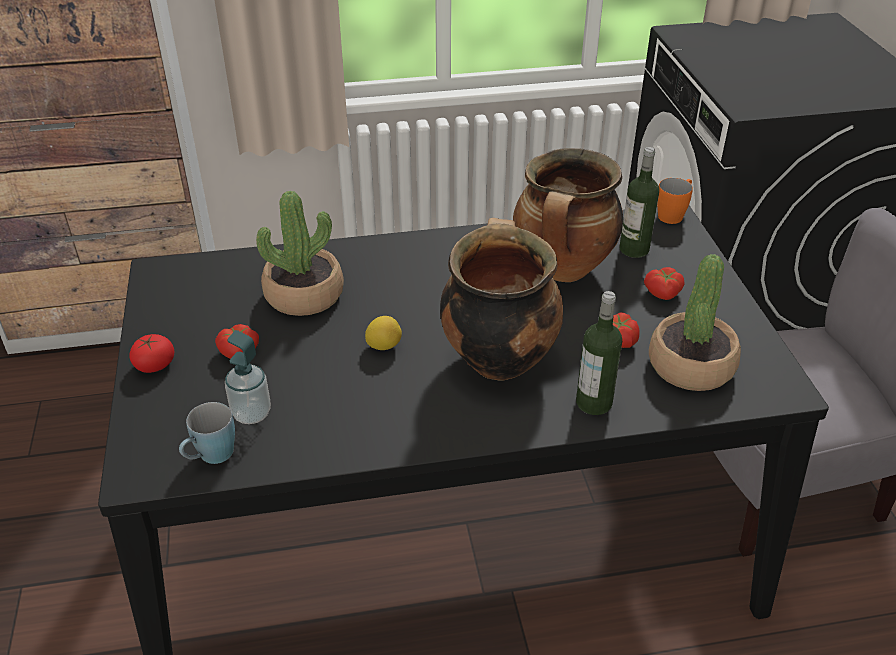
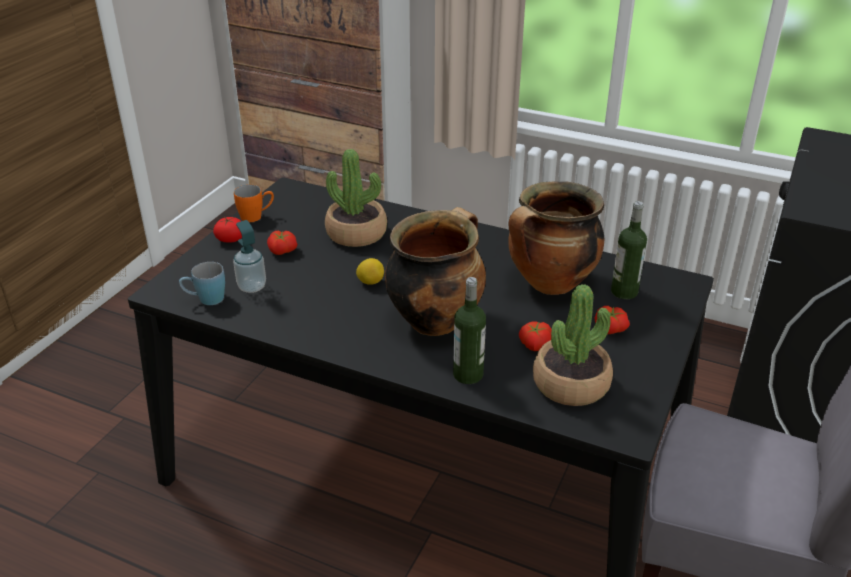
camera: 35 degrees right, 5 degrees down
orange mug [657,178,693,224] -> orange mug moved to [234,185,274,222]

